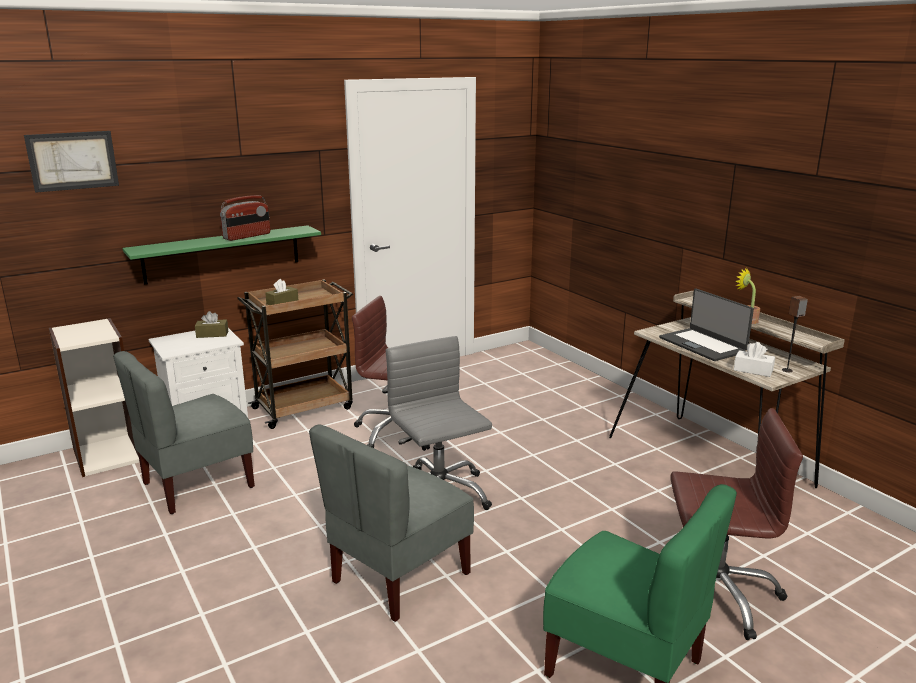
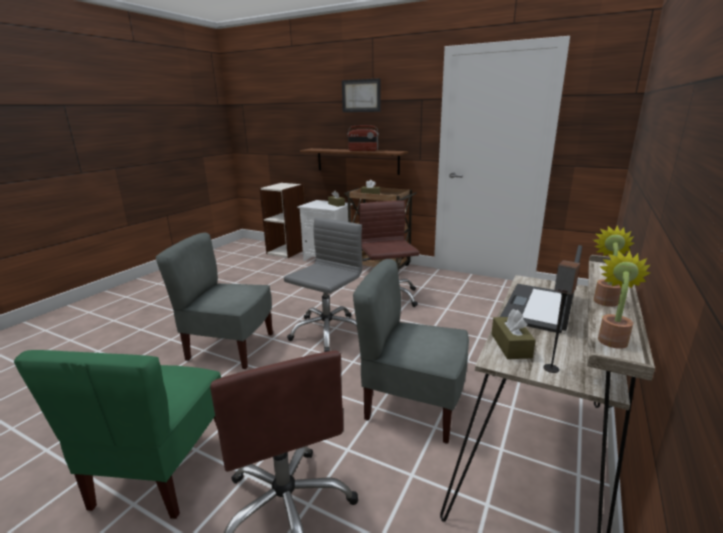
camera: 60 degrees right, 0 degrees up
picture [24,131,119,193] -> picture moved to [342,78,380,112]
grey chair [113,351,255,514] -> grey chair moved to [353,259,469,444]
green shelf [122,225,321,285] -> brown shelf [300,148,408,175]
white tissue box [734,342,775,377] -> brown tissue box [492,309,536,359]
none -> potted plant [598,250,650,349]

